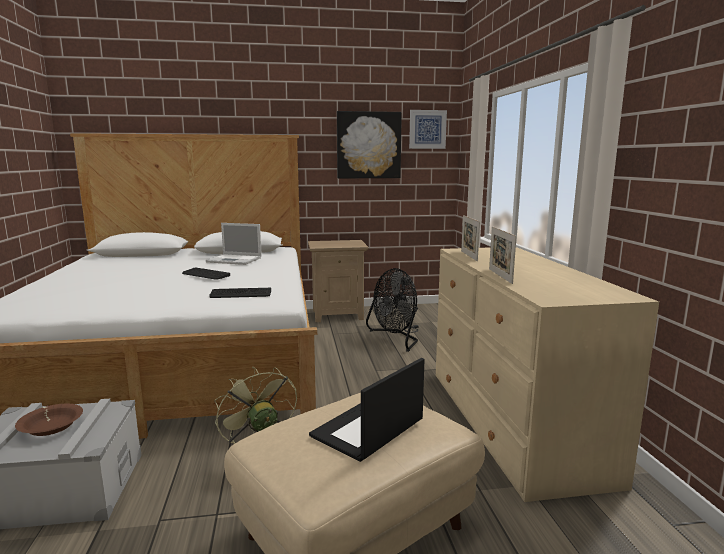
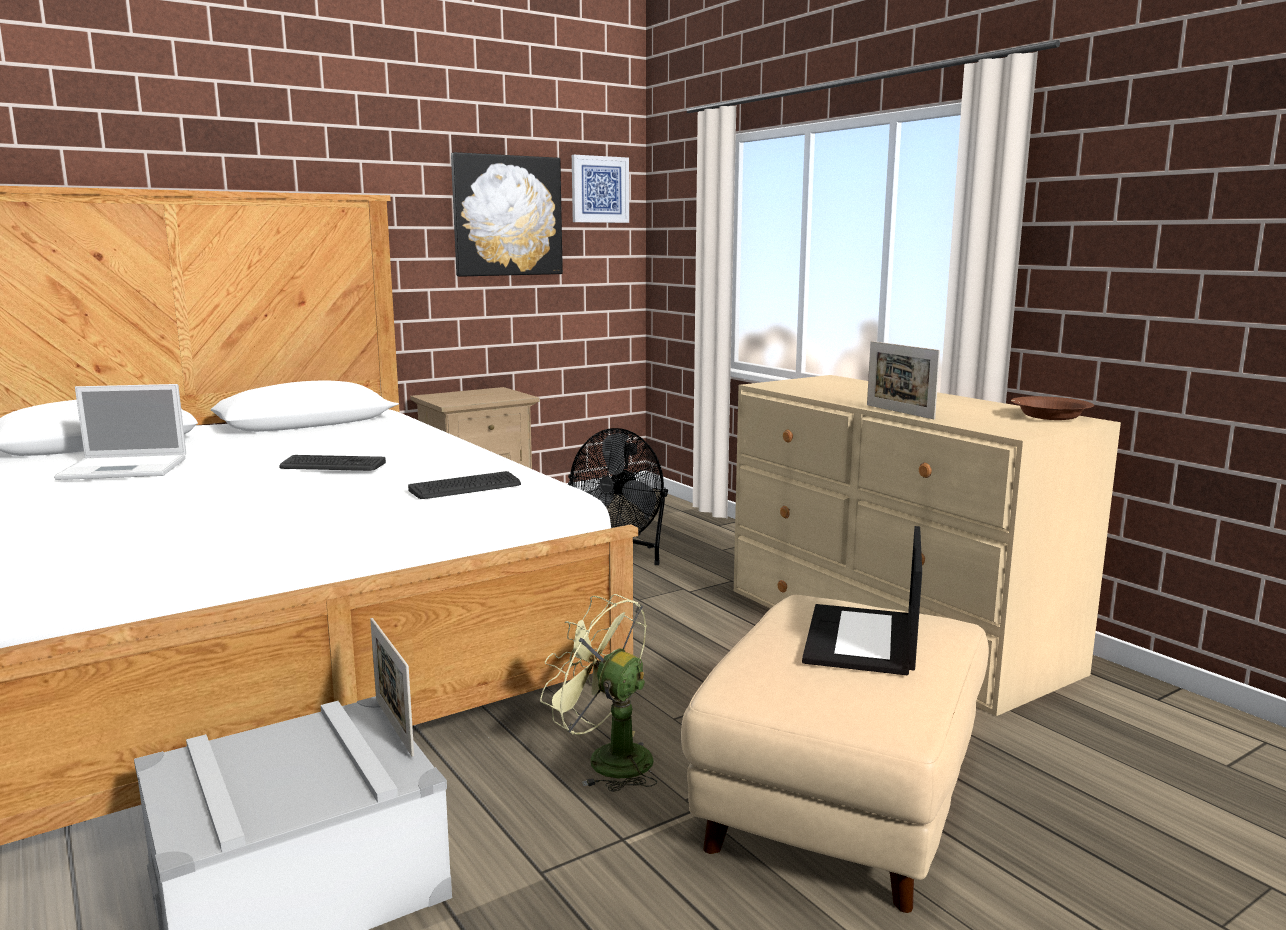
camera: 25 degrees left, 0 degrees up
brown bowl [15,404,83,436] -> brown bowl moved to [1011,396,1094,420]
laptop [206,223,262,265] -> laptop moved to [54,384,186,480]
picture frame [461,215,480,261] -> picture frame moved to [370,618,414,757]

